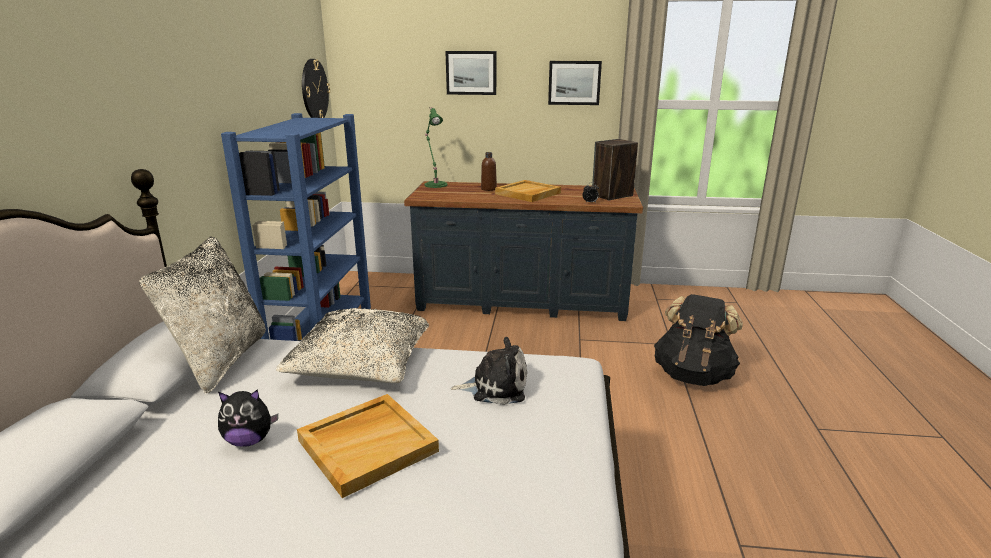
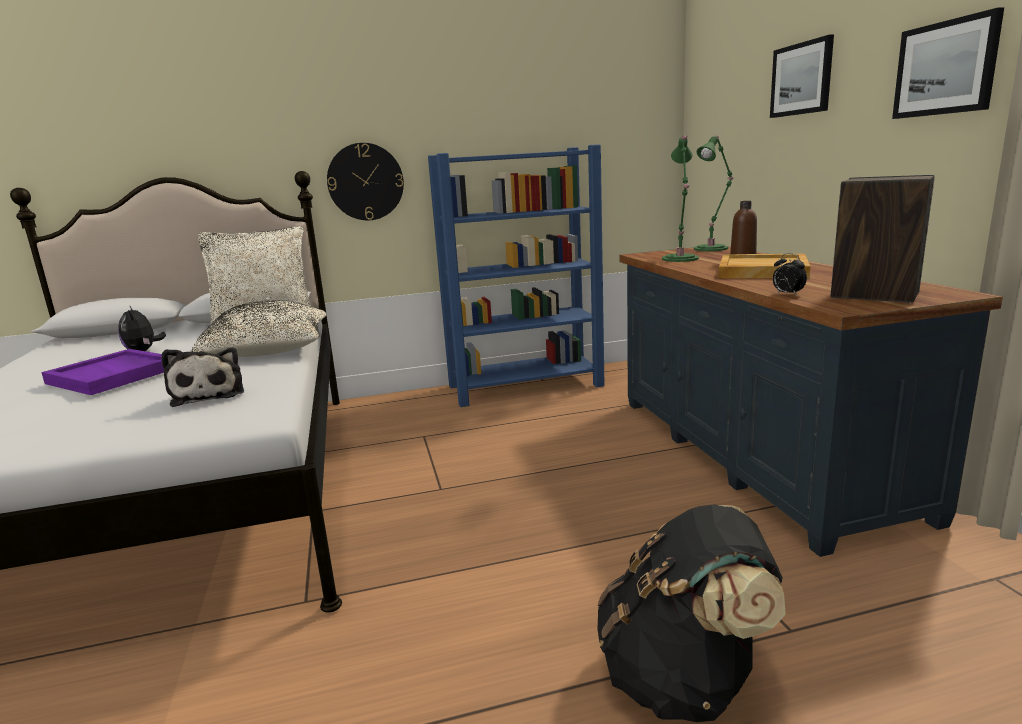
camera: 70 degrees right, 5 degrees down
beige tray [297,394,439,498] -> purple tray [41,349,164,395]
wall clock [302,59,330,118] -> wall clock moved to [327,143,404,220]
none -> green table lamp [662,136,699,262]

